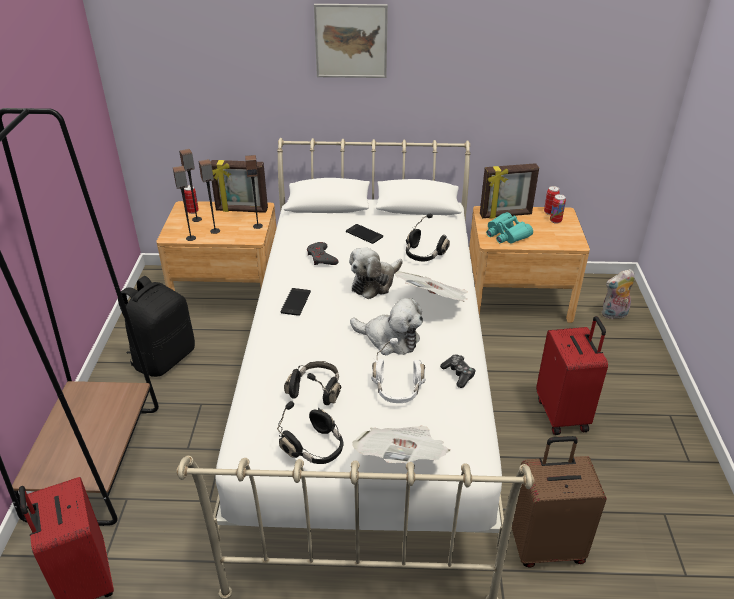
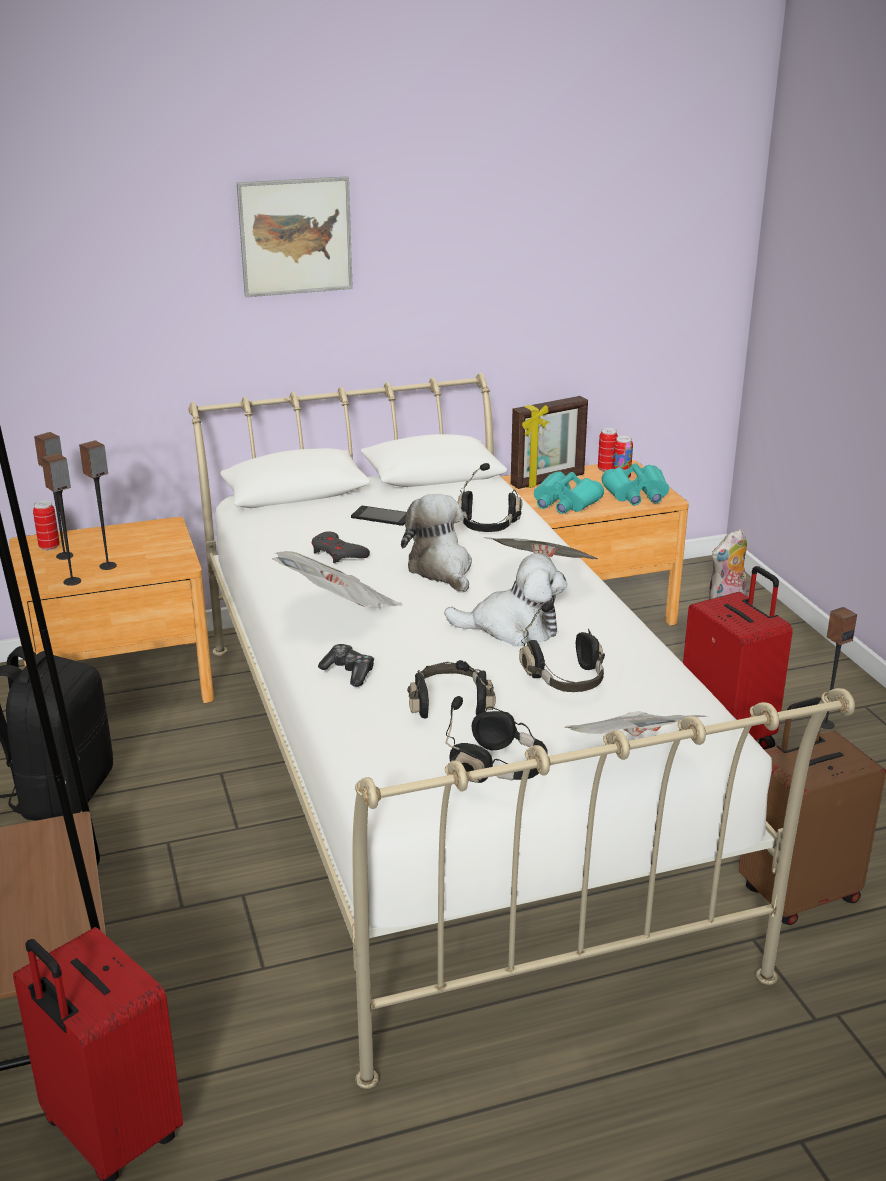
camera: 20 degrees left, 10 degrees down
picture frame [211,160,268,213] -> none
speaker [245,155,263,229] -> speaker moved to [821,607,857,729]
phone [280,288,311,316] -> newspaper [272,551,402,609]
plush toy [349,247,403,299] -> plush toy turned 135 degrees clockwise [401,494,472,592]
white headphones [371,338,426,403] -> black headphones [519,602,605,692]
game controller [440,354,476,388] -> game controller moved to [318,644,374,687]
none -> turquoise binoculars [601,463,669,505]

